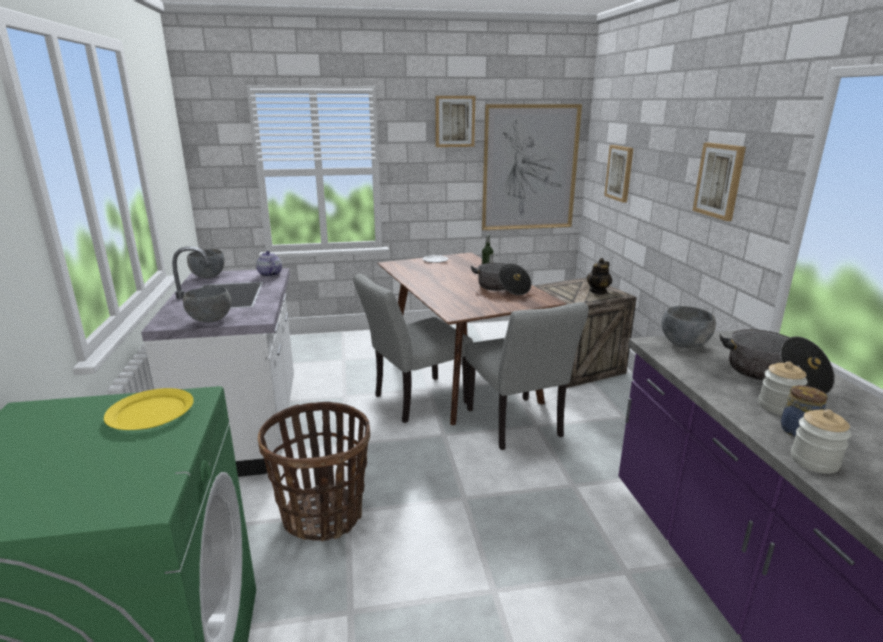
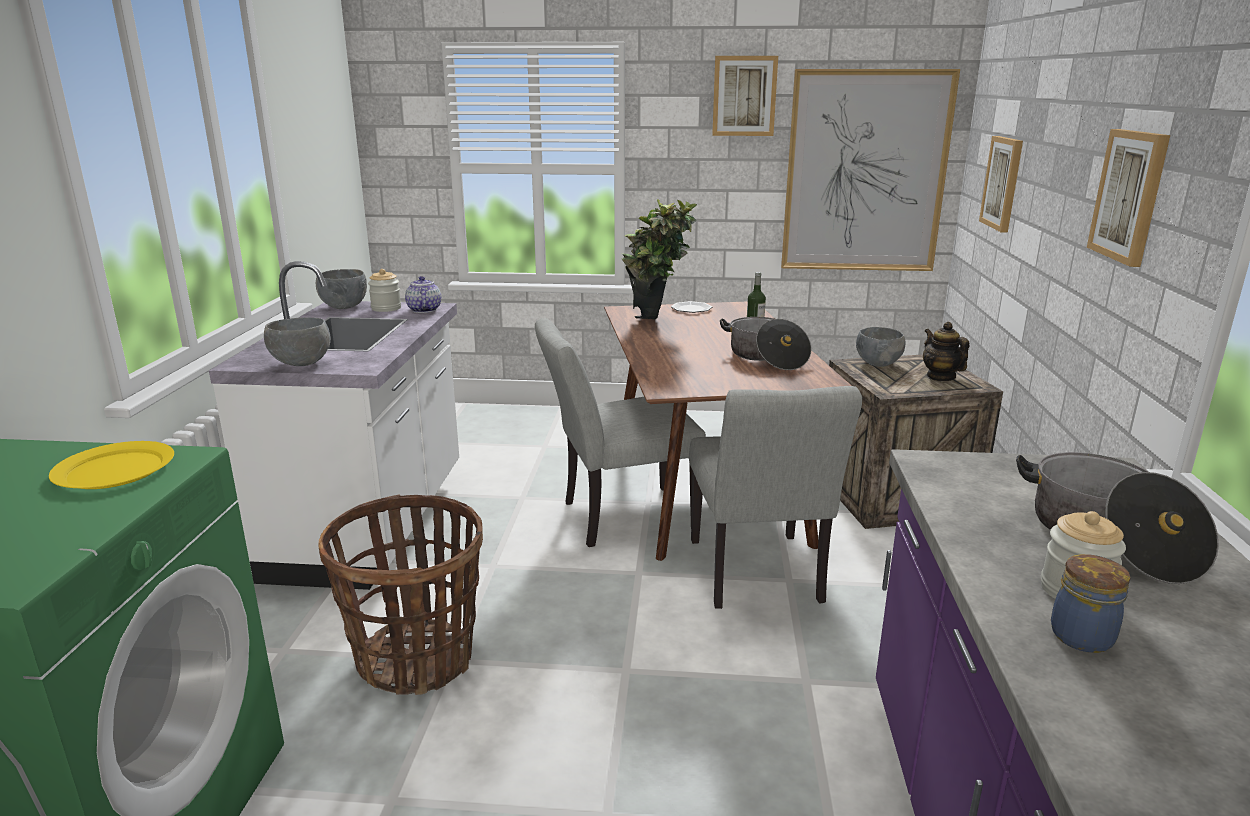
camera: 15 degrees right, 0 degrees up
teapot [587,258,612,294] -> teapot turned 105 degrees clockwise [923,322,969,381]
grey bowl [662,306,716,348] -> grey bowl moved to [856,327,905,367]
jar [791,409,851,474] -> jar moved to [368,269,401,312]
none -> potted plant [621,199,697,319]

